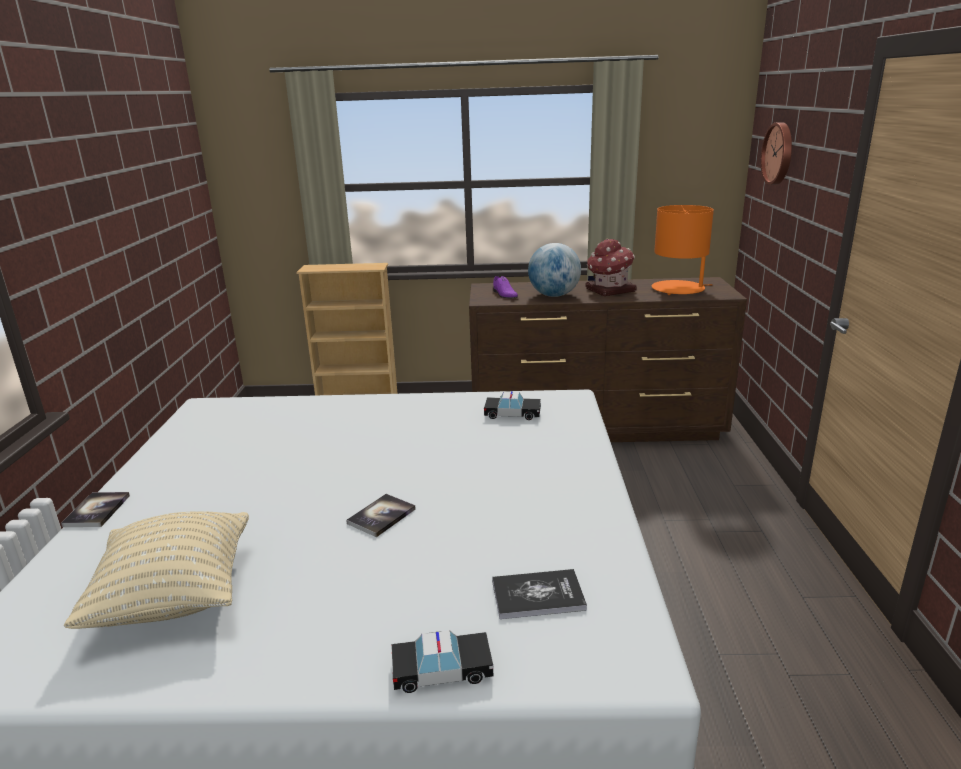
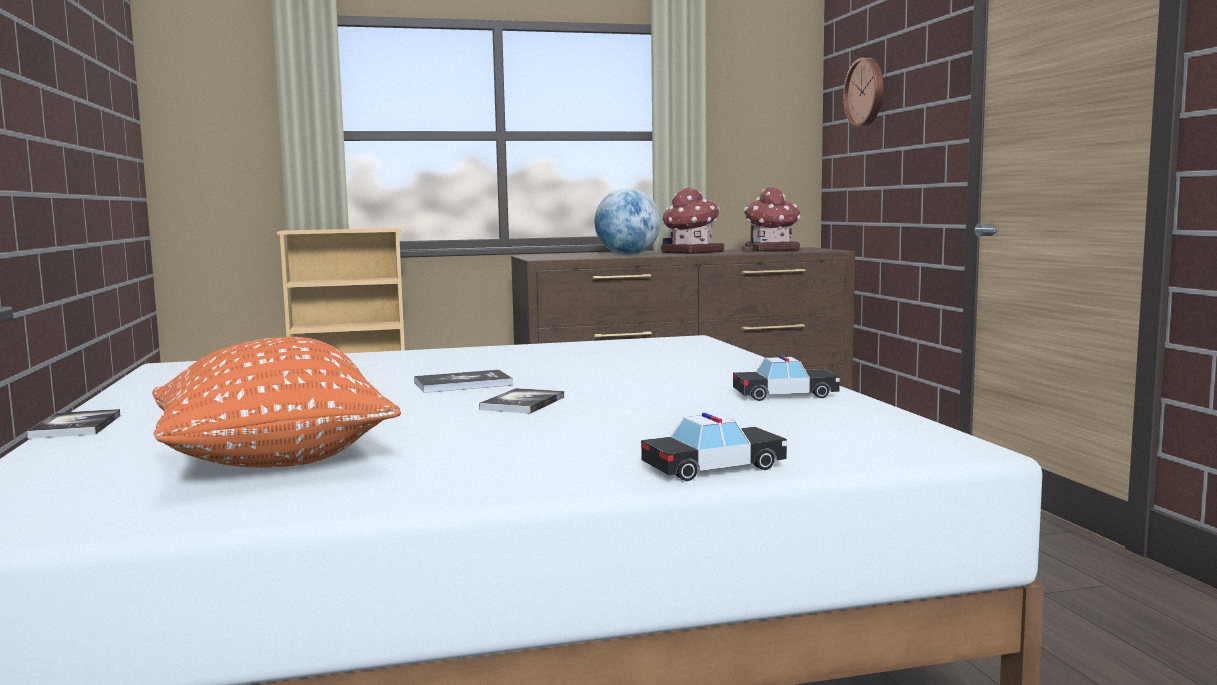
camera: 15 degrees left, 15 degrees down
beige pillow [64,511,249,629] -> orange pillow [152,337,401,468]
toy car [484,391,541,420] -> toy car moved to [733,355,840,401]
book [492,569,587,619] -> book moved to [414,370,513,393]
purple shoe [493,276,518,299] -> none
orange table lamp [652,205,714,295] -> toy house [742,186,801,252]

